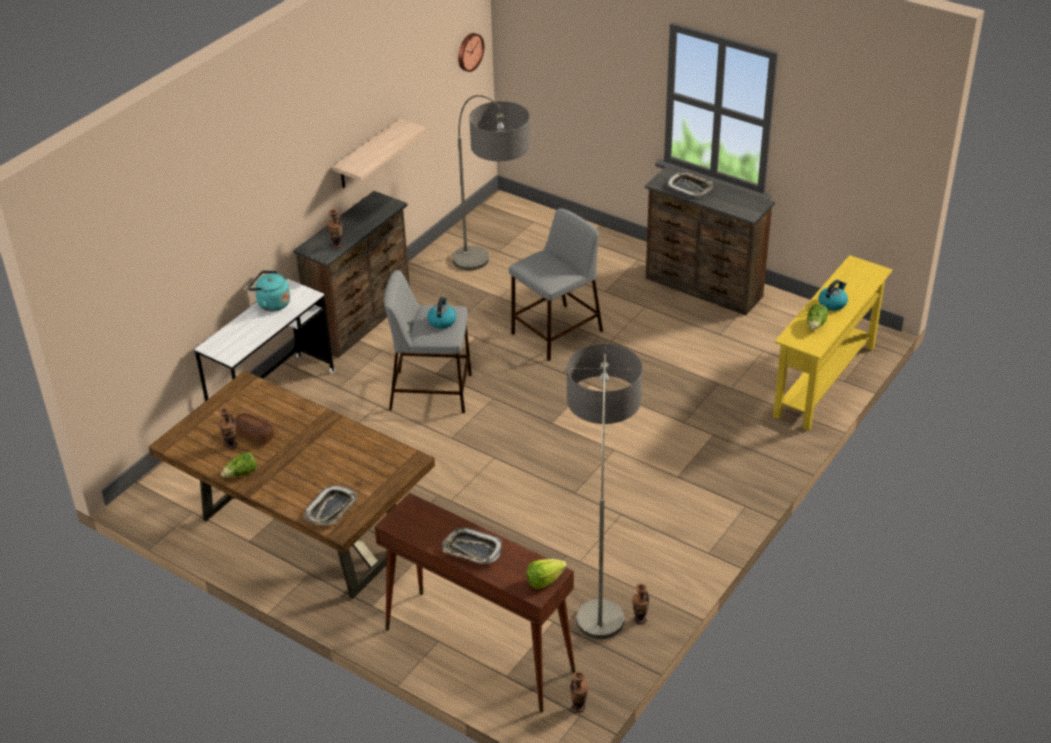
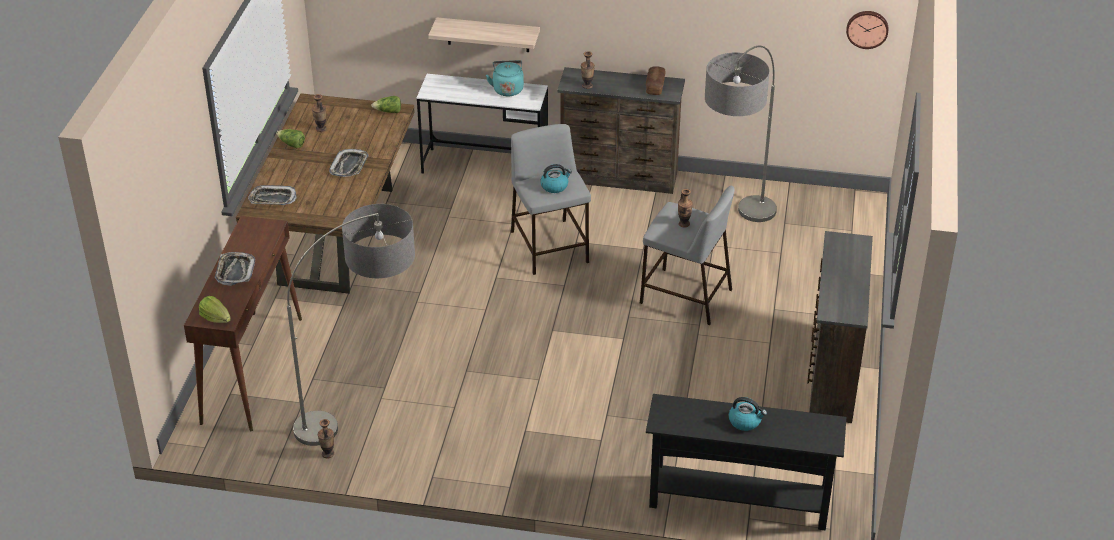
camera: 65 degrees right, 0 degrees up
bread [234,413,274,445] -> bread moved to [646,66,666,95]
shelf [332,119,428,188] -> shelf moved to [428,17,540,52]
vase [570,671,588,713] -> vase moved to [678,189,693,227]
tray [667,172,713,197] -> tray moved to [329,149,369,177]
yellow console table [773,255,893,431] -> black console table [646,394,846,530]
lettuce [807,304,829,330] -> lettuce moved to [371,96,401,113]

